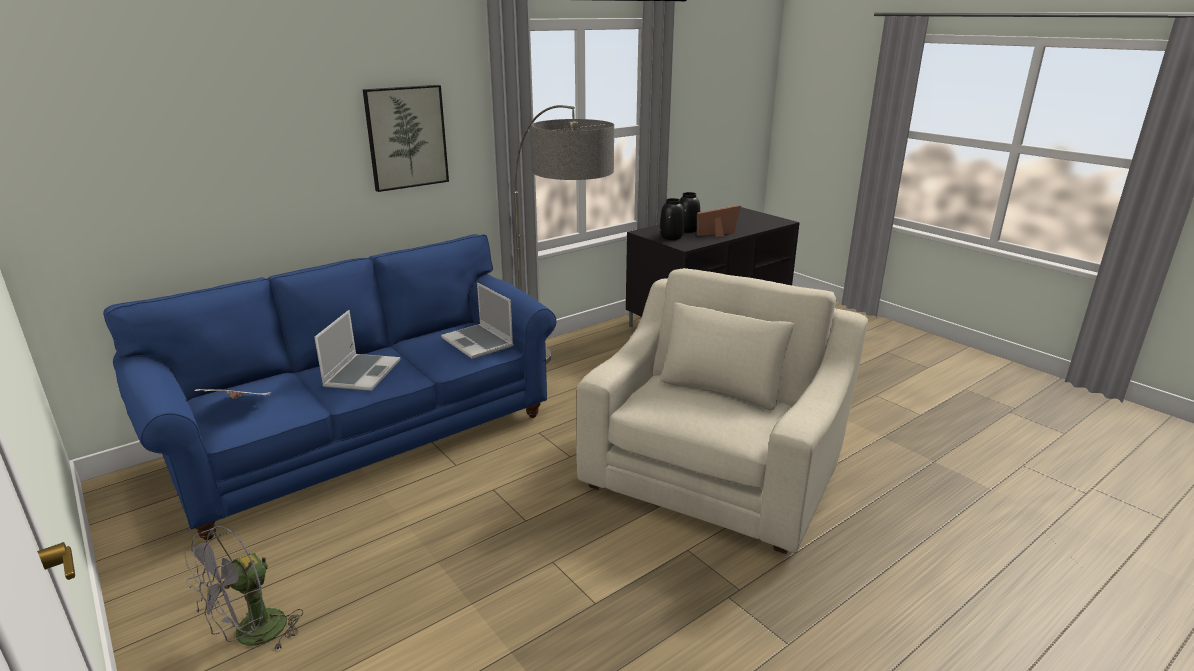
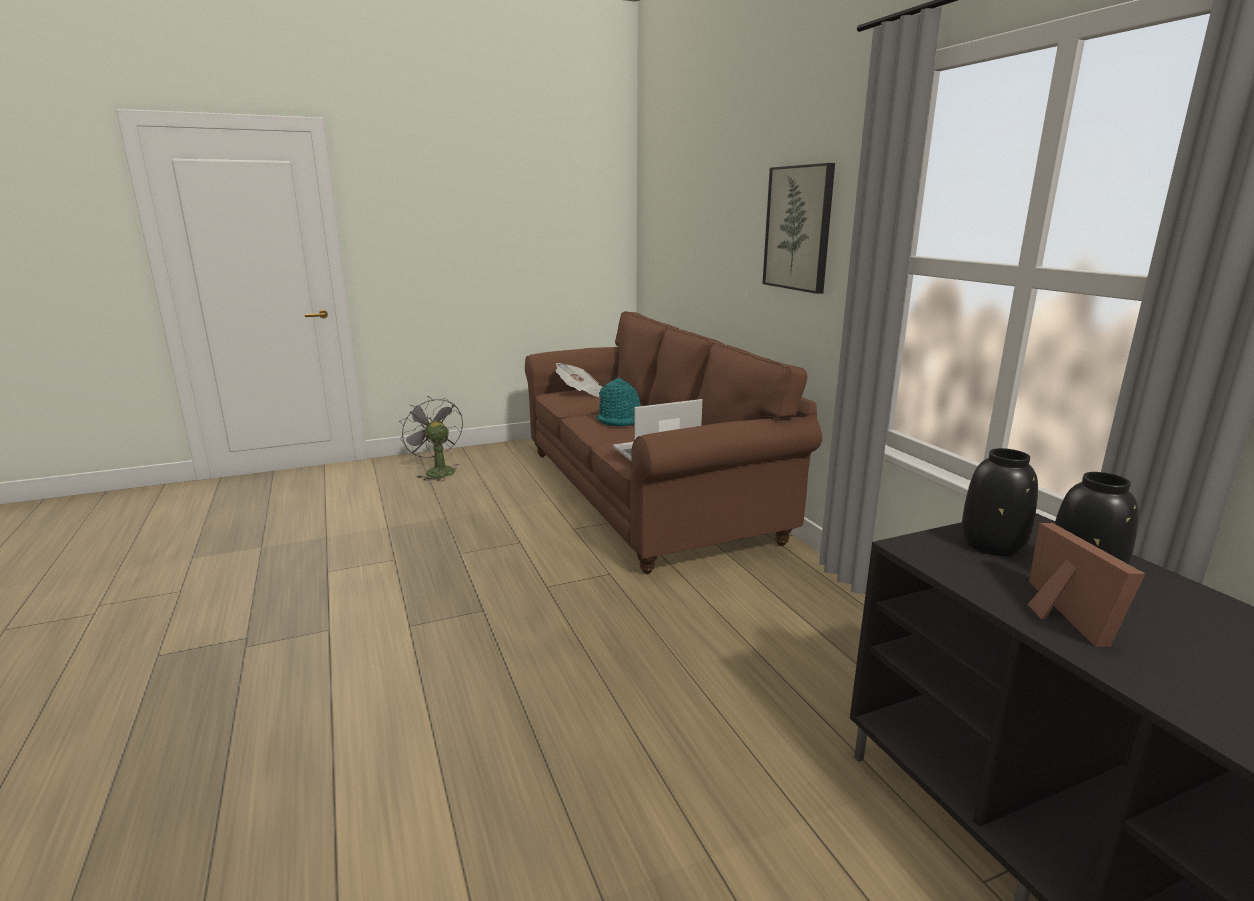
camera: 105 degrees right, 5 degrees down
blue sofa [103,234,556,540] -> brown sofa [525,311,822,574]
laptop [314,310,400,391] -> turquoise hat [596,378,641,427]
floor lamp [514,105,614,364] -> none
beige armchair [576,268,868,554] -> none

